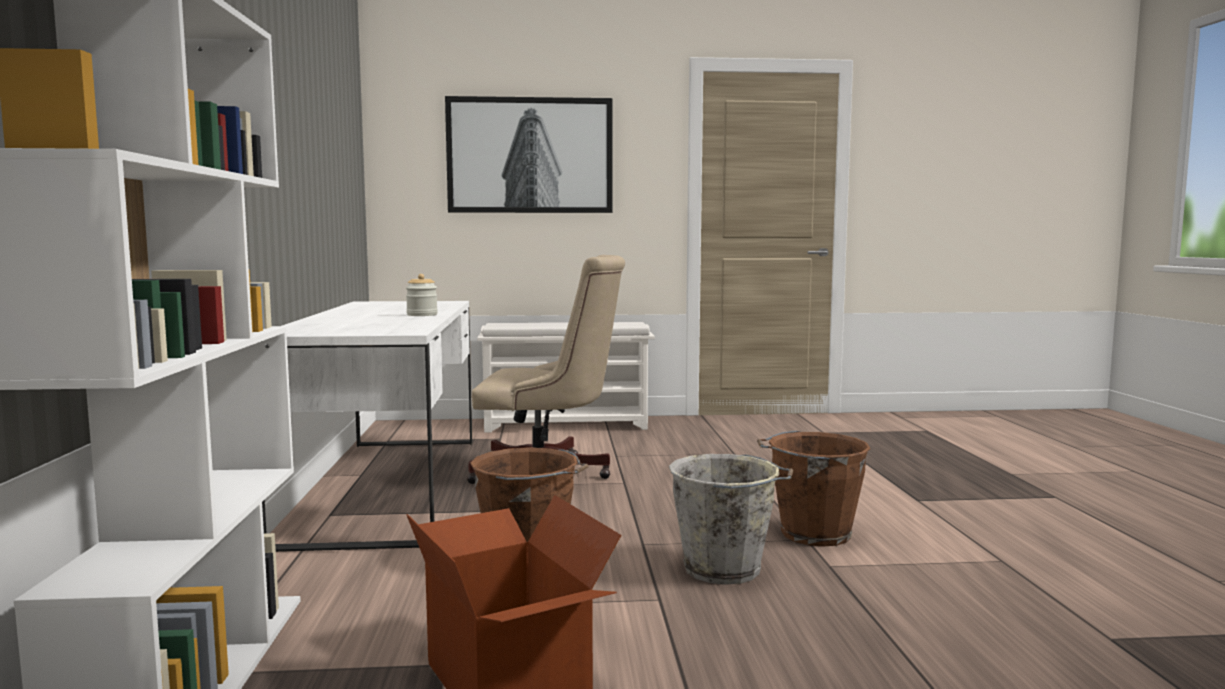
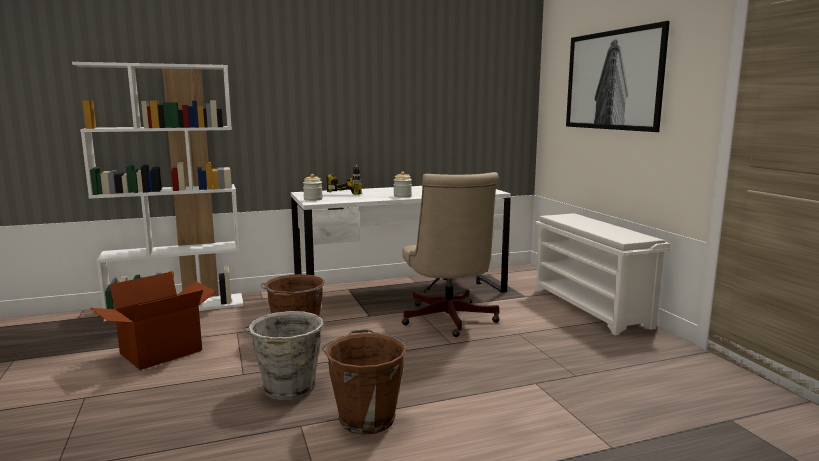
camera: 75 degrees right, 5 degrees up
none -> jar [303,174,323,201]
none -> power drill [327,164,362,195]

